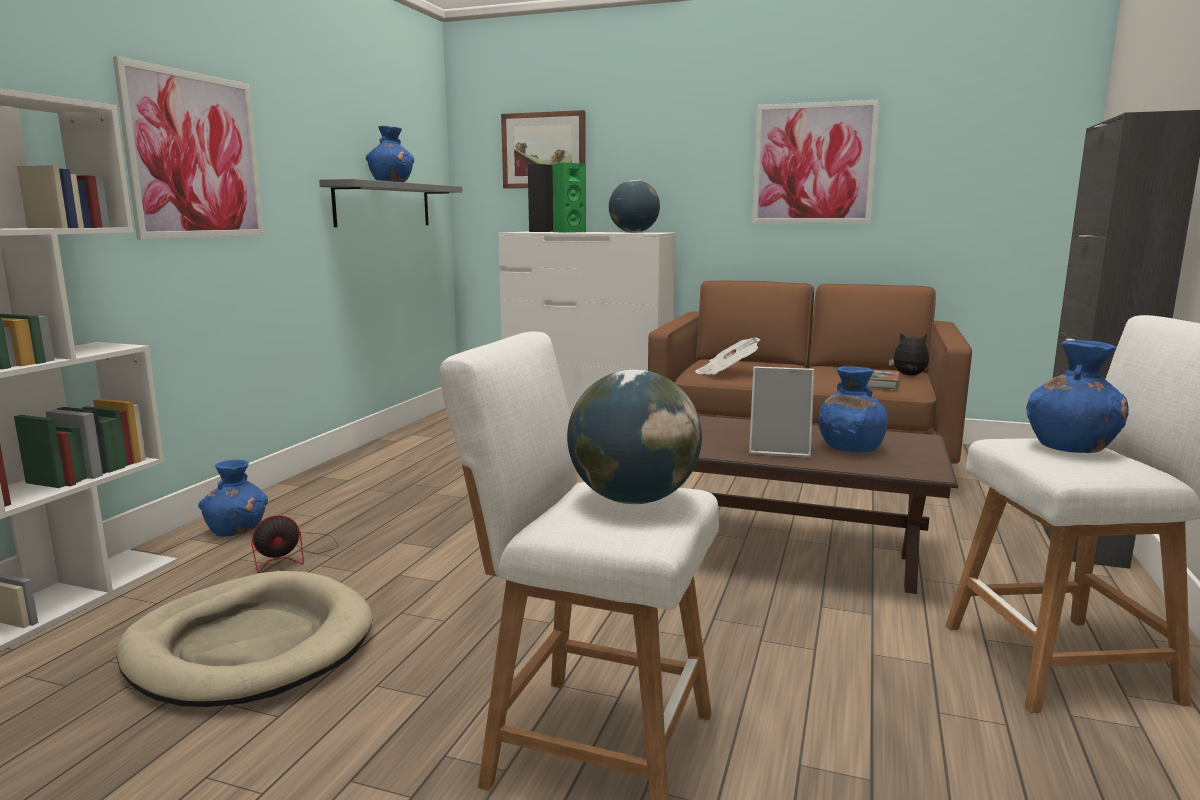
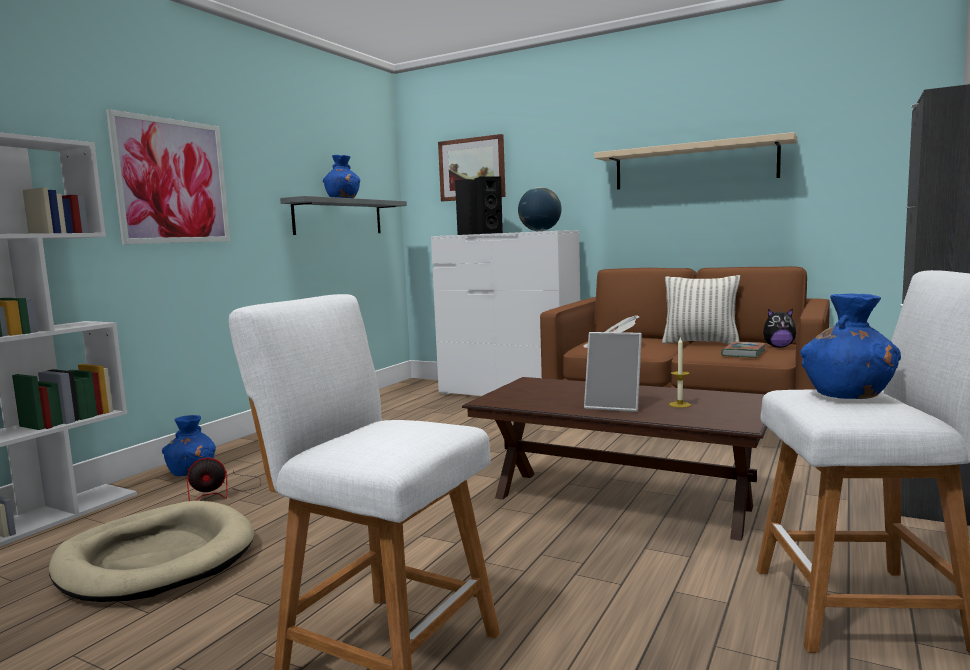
camera: 10 degrees right, 5 degrees down
green speaker [553,163,586,233] -> black speaker [474,176,503,234]
globe [567,370,702,504] -> none
picture [752,100,880,224] -> beige shelf [594,132,797,190]
blue vase [818,366,888,452] -> candle [669,338,691,408]
plush toy [889,332,929,376] -> plush toy turned 150 degrees clockwise [763,309,796,348]
none -> pillow [662,275,740,344]

